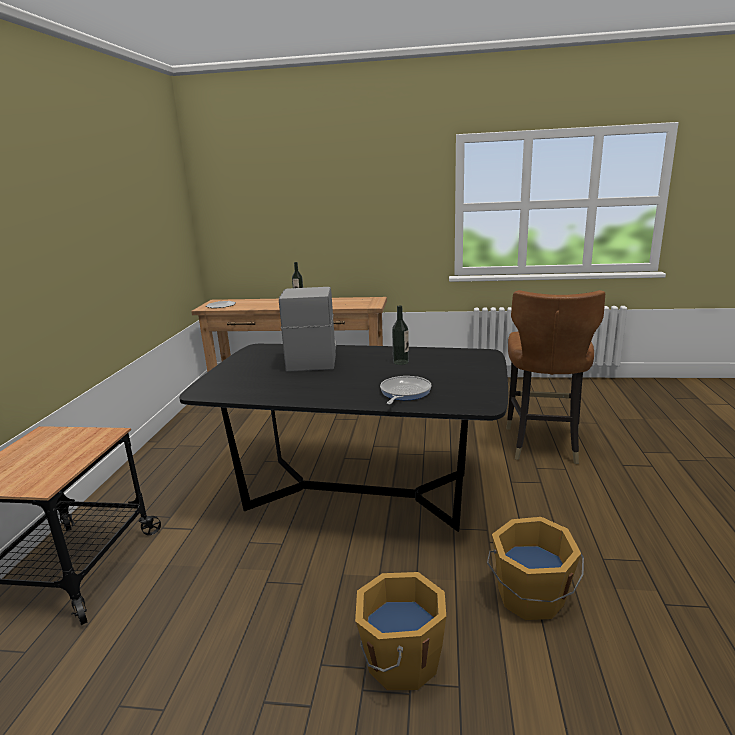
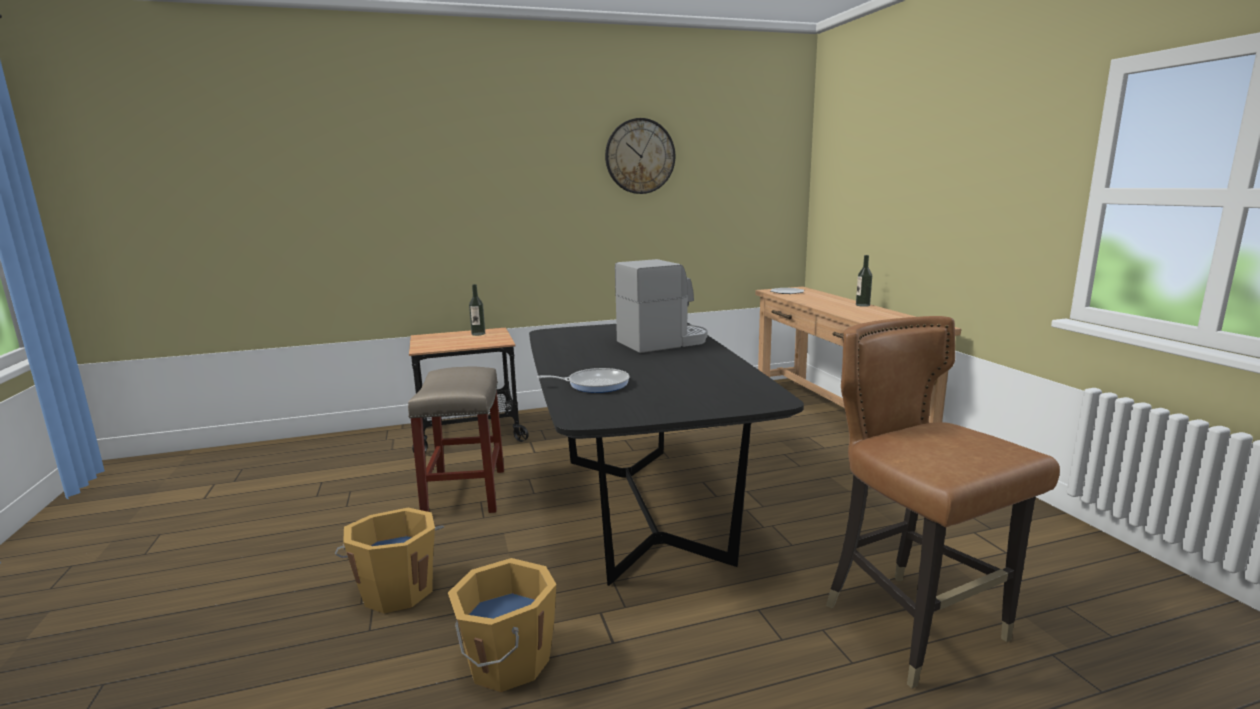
camera: 65 degrees right, 5 degrees down
bottle [392,305,409,365] -> bottle moved to [469,284,485,336]
brown chair [507,290,605,464] -> brown chair turned 75 degrees clockwise [826,316,1060,689]
none -> beige stool [408,367,504,513]
none -> wall clock [605,118,675,194]

